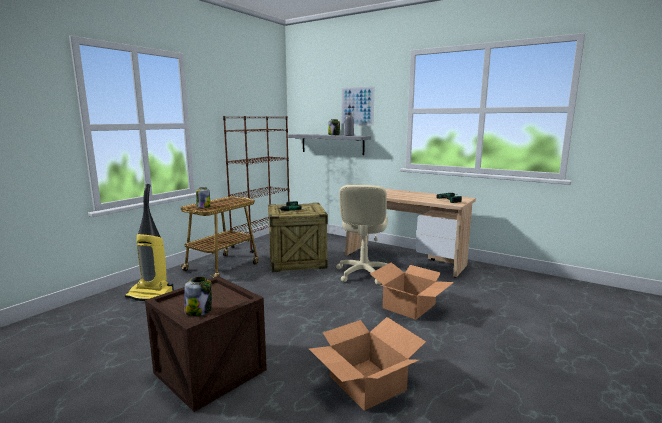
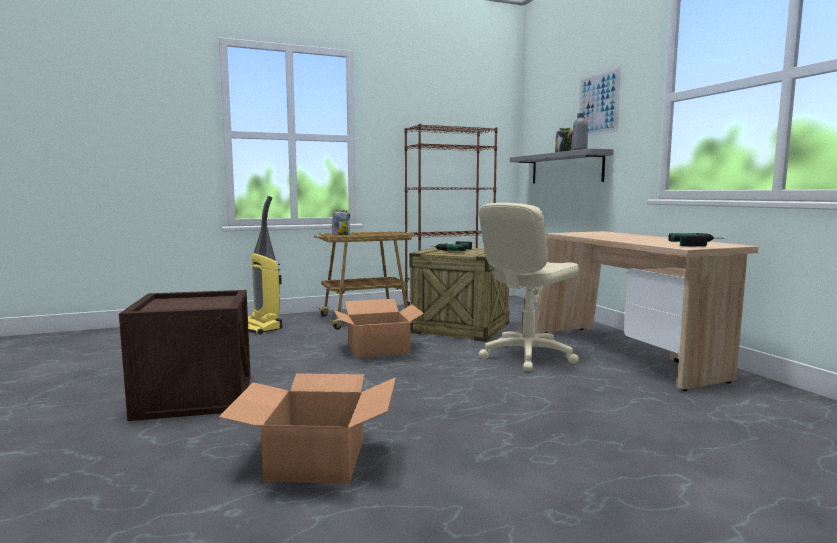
camera: 35 degrees right, 5 degrees down
jar [184,277,212,316] -> none
cardboard box [370,262,454,320] -> cardboard box moved to [334,299,424,358]

